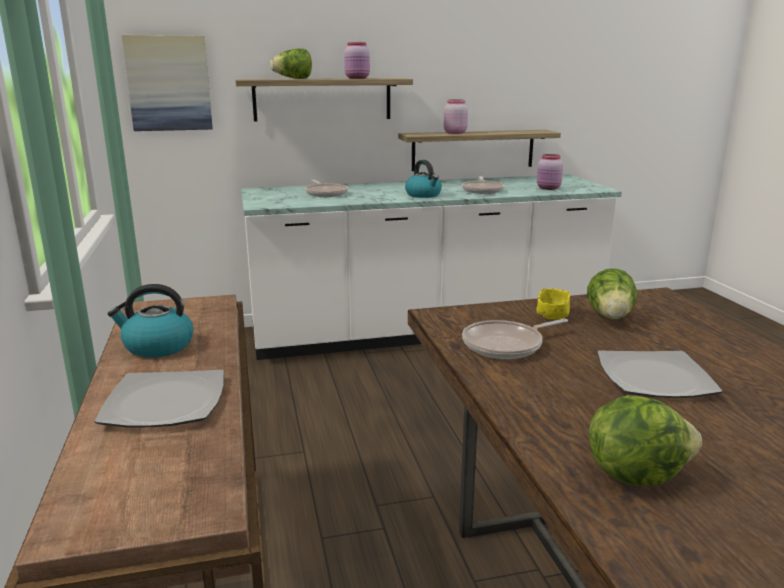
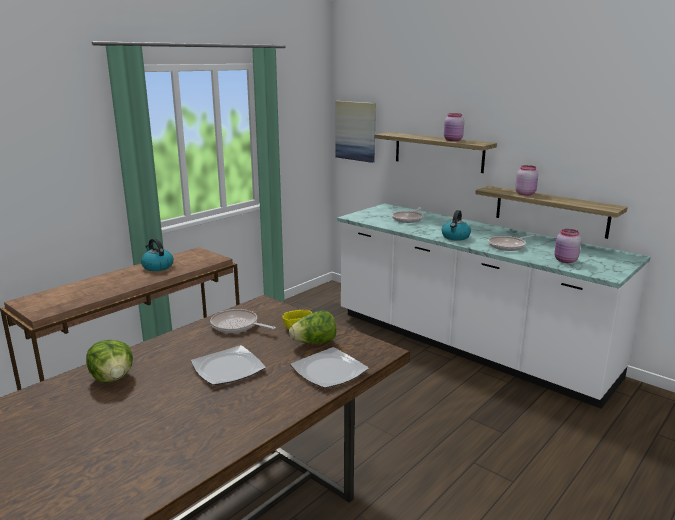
camera: 55 degrees right, 0 degrees up
plate [95,370,224,428] -> plate moved to [290,347,369,388]
lettuce [270,48,312,79] -> none

